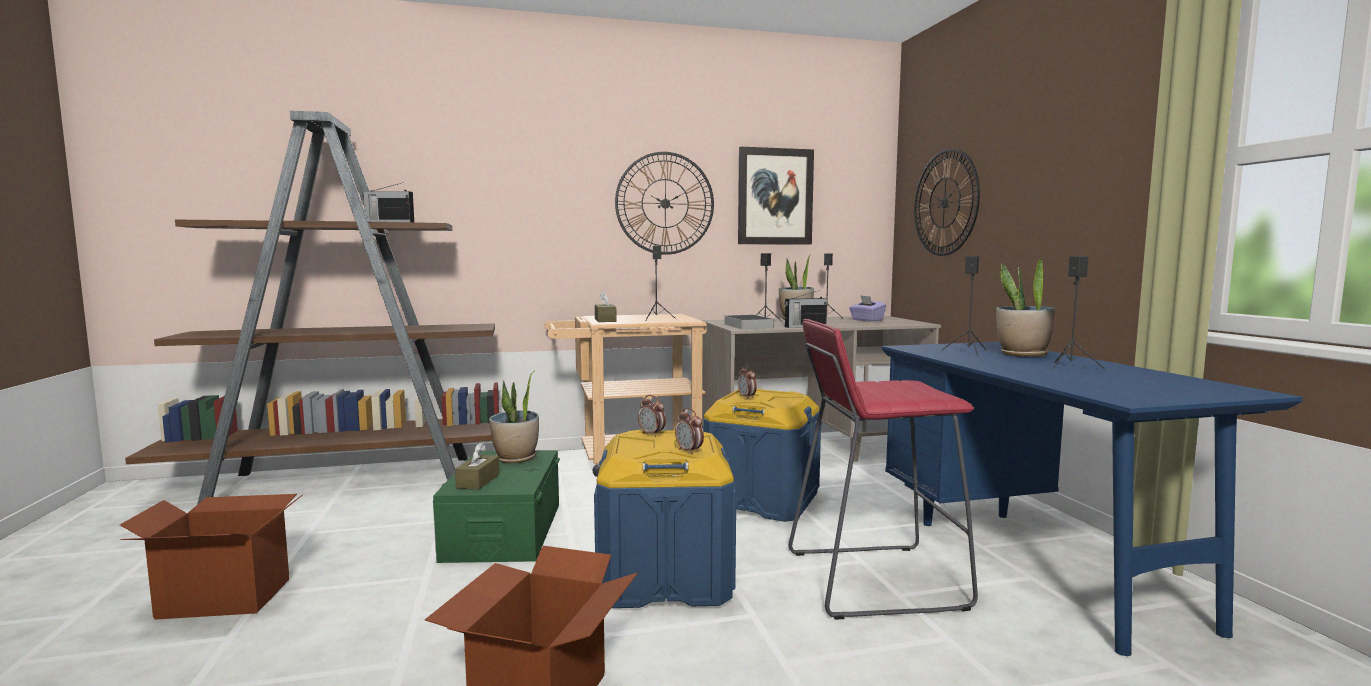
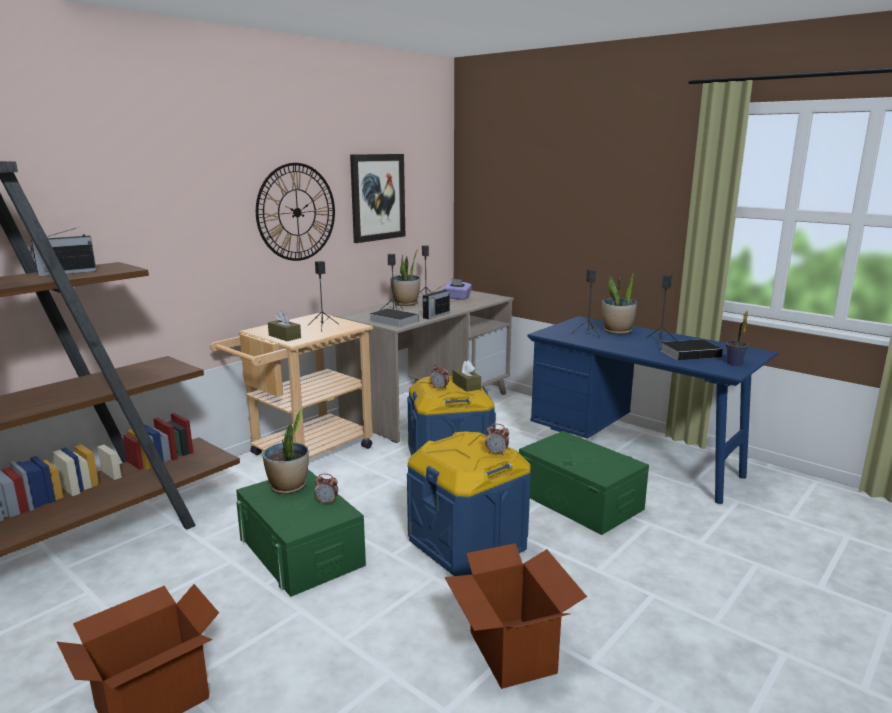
camera: 35 degrees left, 10 degrees up
brown tissue box [455,443,499,490] -> brown tissue box moved to [453,361,481,392]
alarm clock [638,395,666,437] -> alarm clock moved to [314,474,338,504]
red stool [789,319,978,620] -> green storage box [519,431,649,535]
wall clock [914,148,980,256] -> none
none -> book [660,339,723,361]
none -> potted plant [726,311,749,366]

